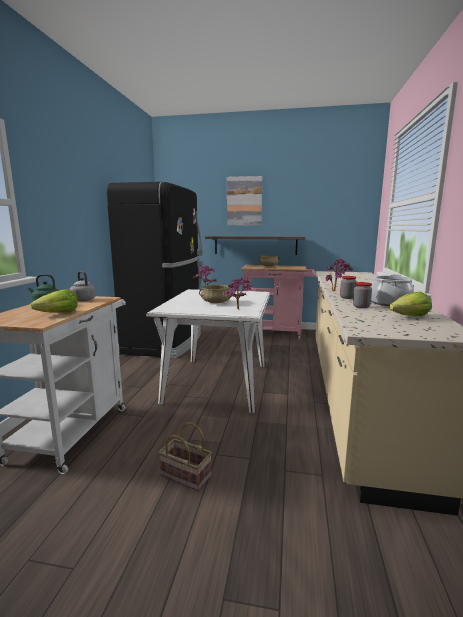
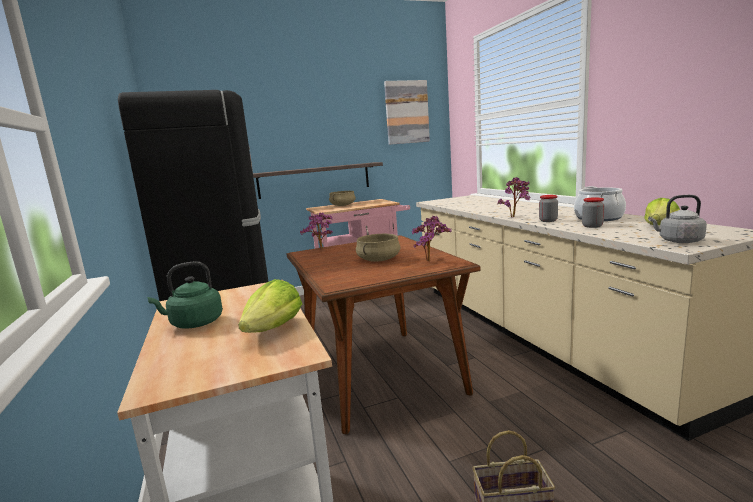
camera: 30 degrees left, 0 degrees up
grey kettle [70,271,96,301] -> grey kettle moved to [648,195,707,243]
white dining table [146,289,270,414] -> brown dining table [287,235,481,434]
picture [227,176,262,226] -> picture moved to [384,80,430,145]

